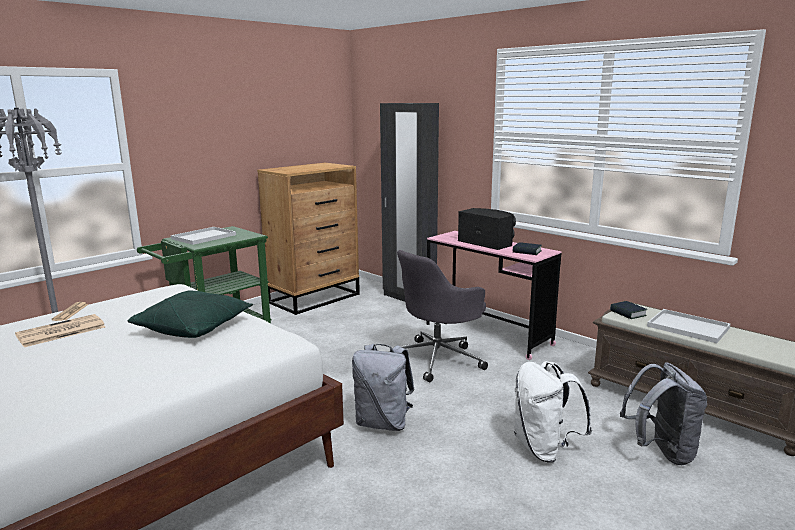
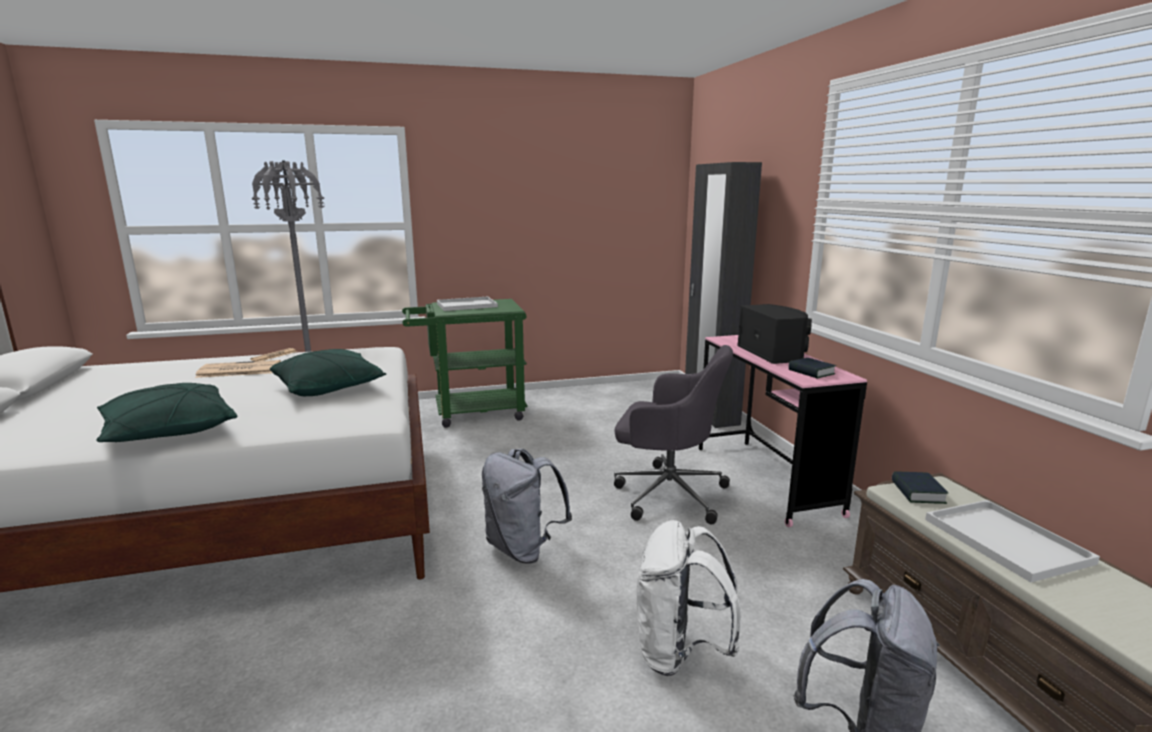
camera: 30 degrees right, 0 degrees up
brown dresser [257,163,360,315] -> none
grey office chair [389,250,488,382] -> grey office chair turned 150 degrees counterclockwise [614,345,733,524]
none -> green pillow [96,383,238,442]

